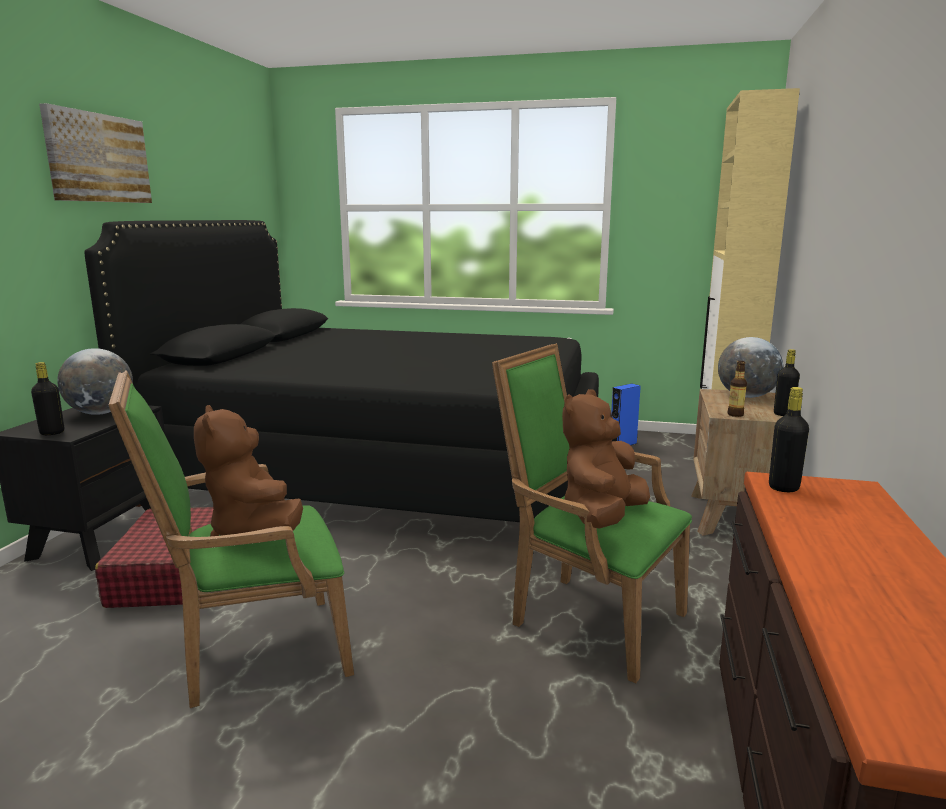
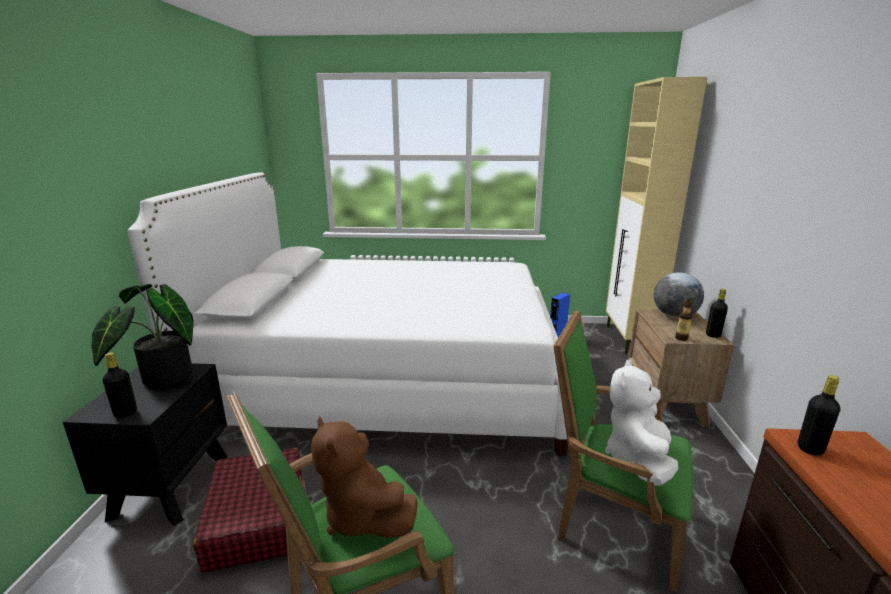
camera: 10 degrees left, 5 degrees up
picture [39,103,152,203] -> none
globe [57,348,133,415] -> potted plant [91,284,194,388]
black bed [84,220,599,522] -> white bed [128,172,568,456]
brown plush toy [562,389,650,529] -> white plush toy [605,359,678,486]

